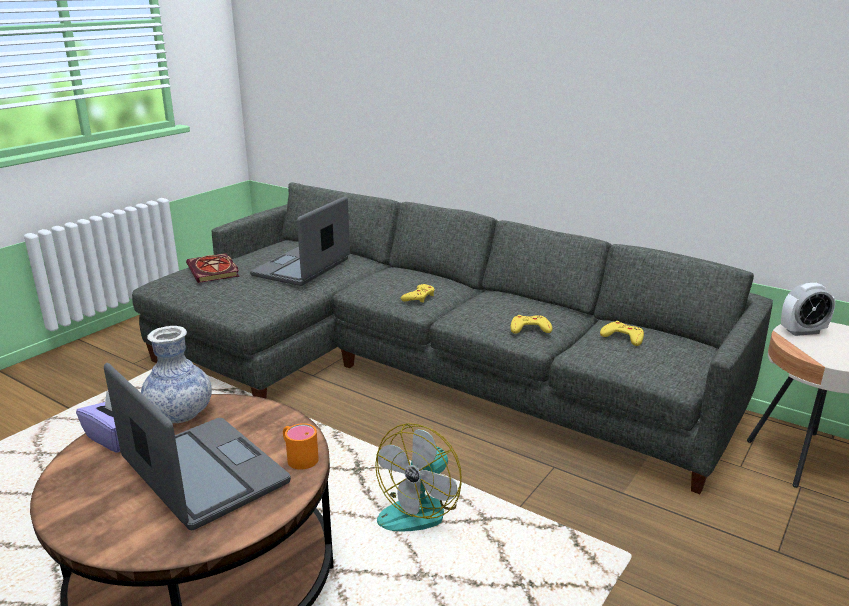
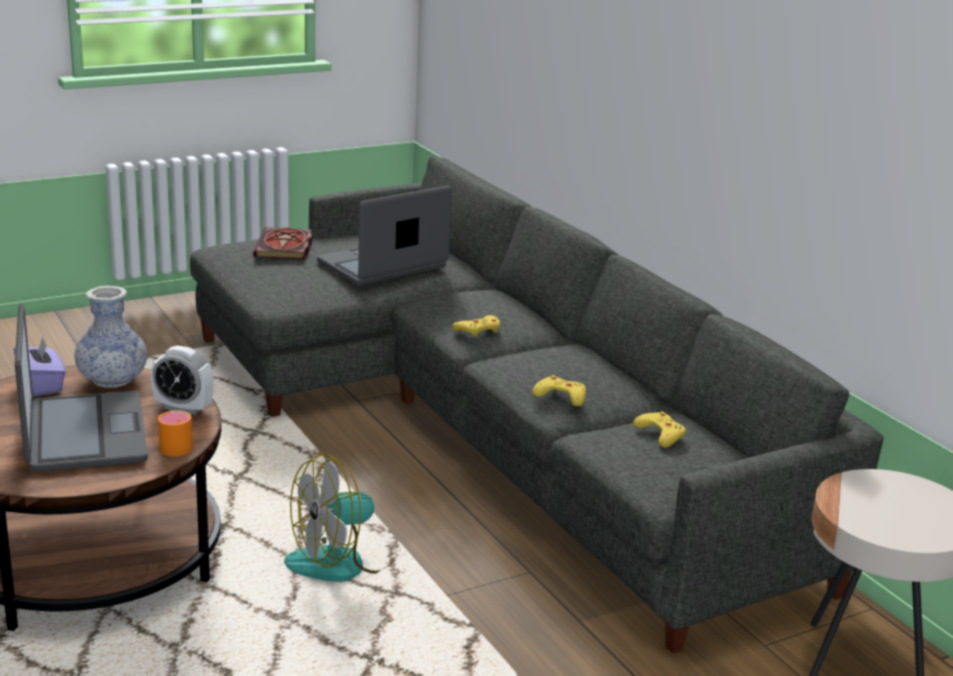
camera: 25 degrees right, 0 degrees up
alarm clock [781,283,835,336] -> alarm clock moved to [151,346,214,415]

